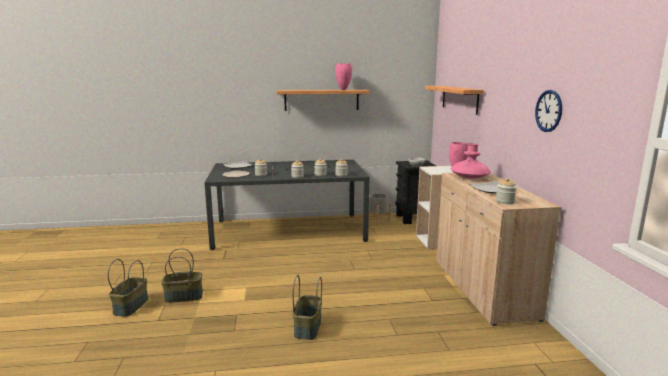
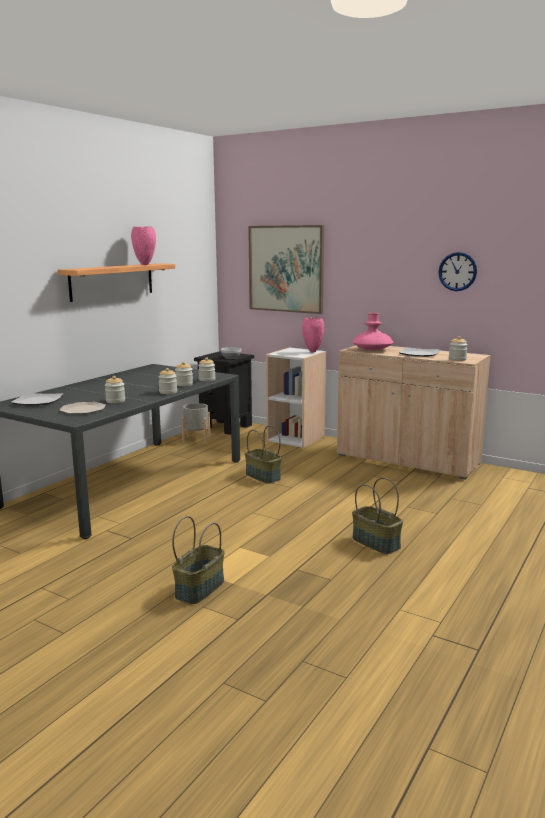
camera: 50 degrees left, 0 degrees up
basket [108,259,149,317] -> basket moved to [245,425,282,484]
shelf [425,86,484,115] -> picture [248,225,324,314]

